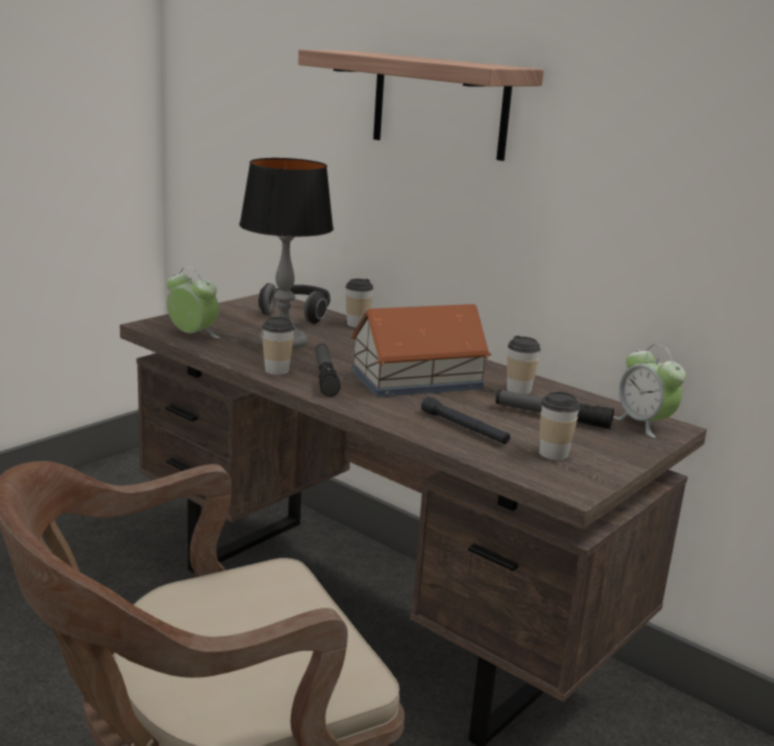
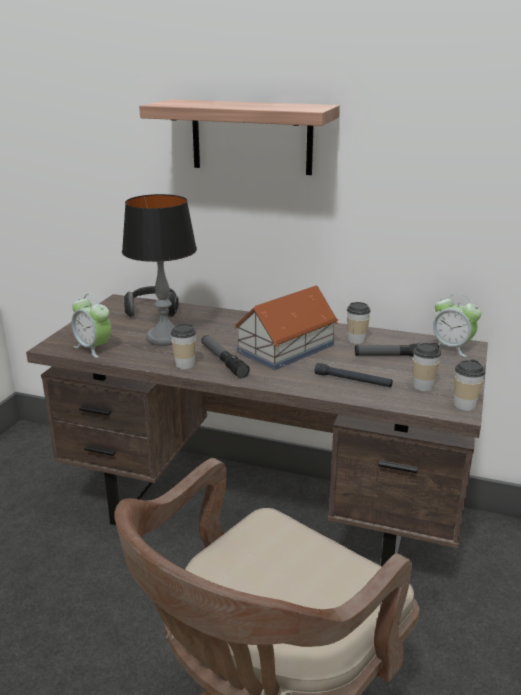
camera: 20 degrees left, 5 degrees up
alarm clock [167,267,220,338] -> alarm clock turned 150 degrees counterclockwise [72,294,111,358]
cup [346,279,373,328] -> cup moved to [454,360,485,411]

